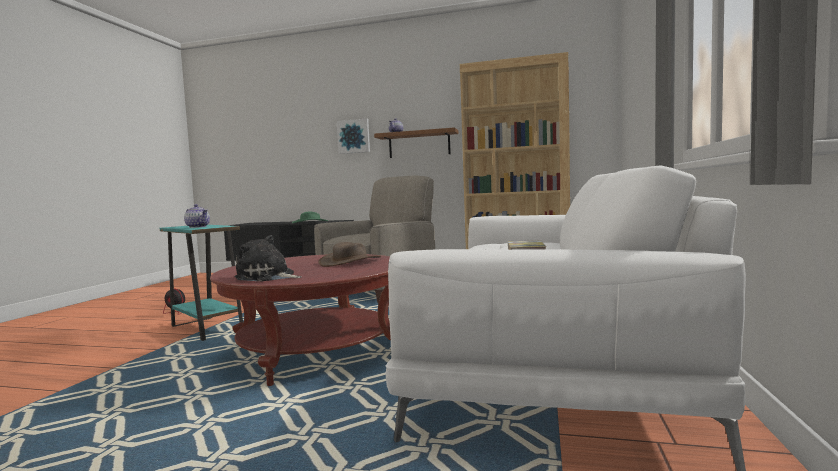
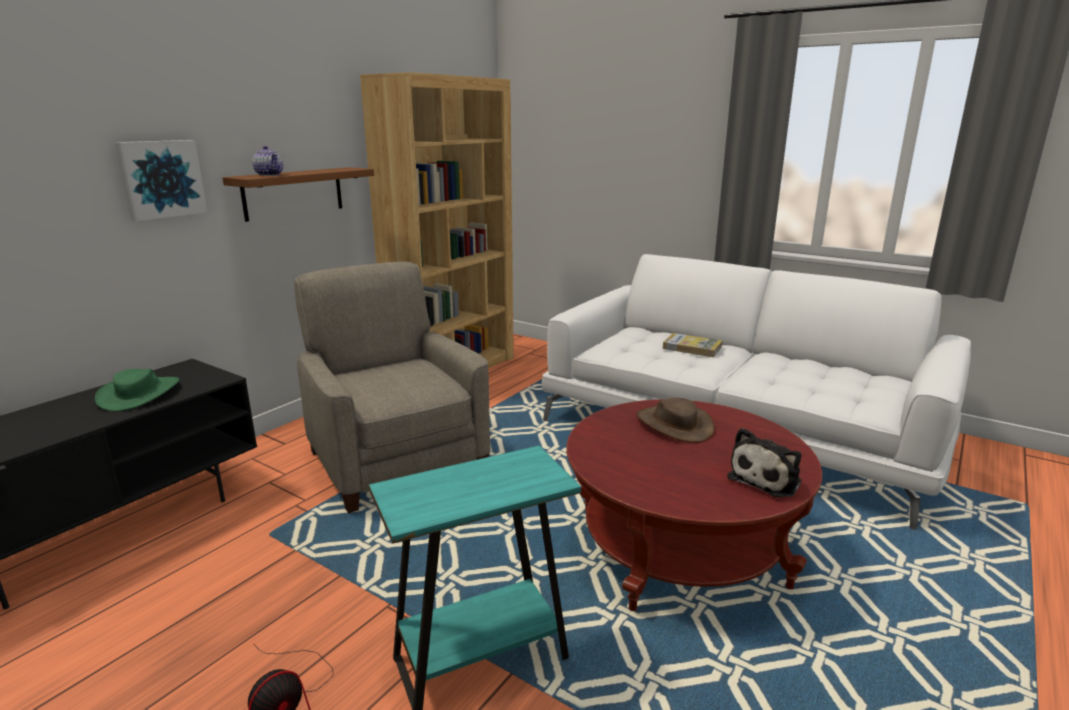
camera: 70 degrees left, 15 degrees up
teapot [184,204,210,228] -> none

